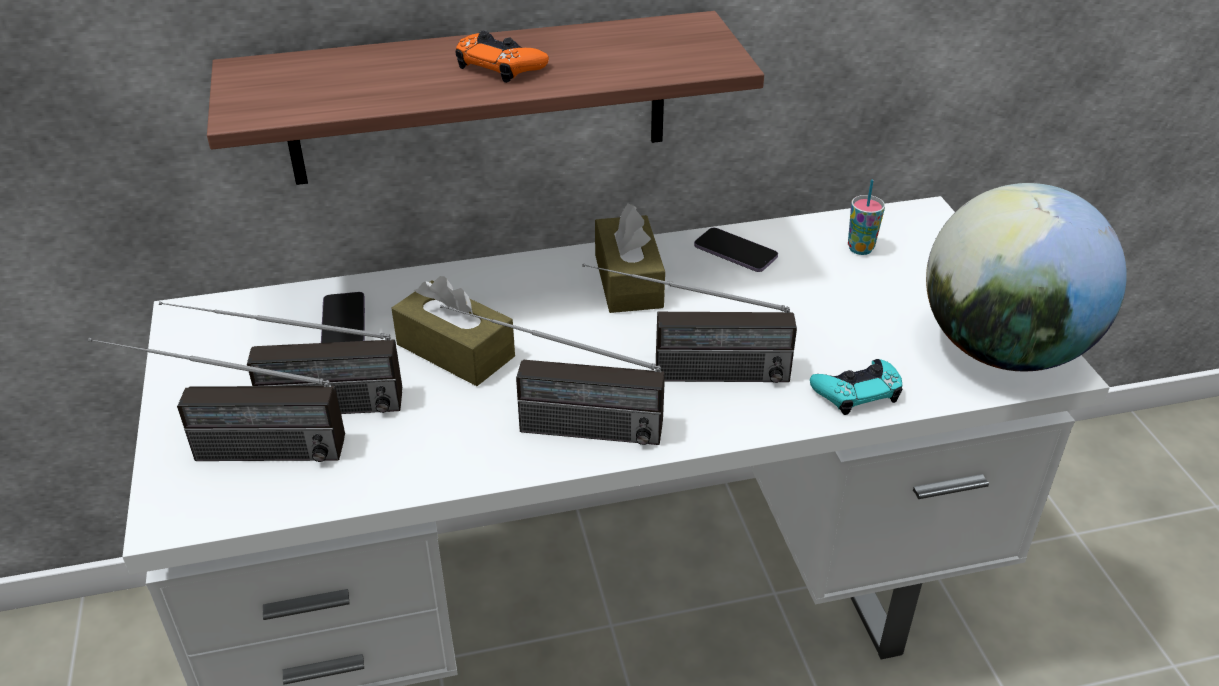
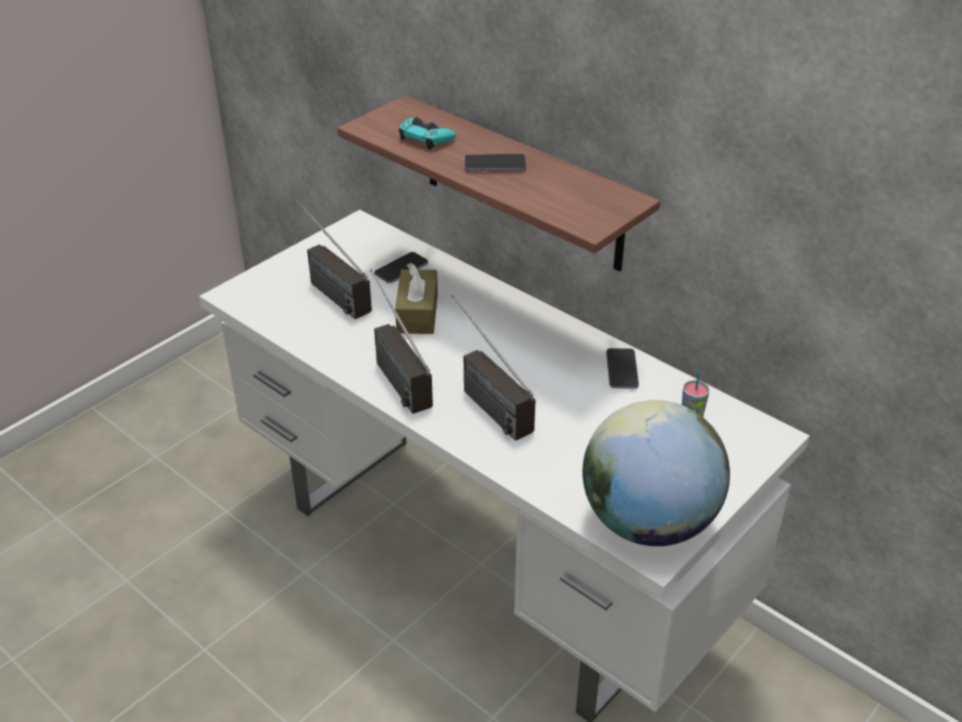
camera: 55 degrees right, 0 degrees up
radio [88,338,345,462] -> none
orange game controller [455,30,549,83] -> phone [465,154,526,171]
brown tissue box [595,203,665,313] -> none
turquoise game controller [810,359,902,415] -> turquoise game controller moved to [399,117,456,150]

